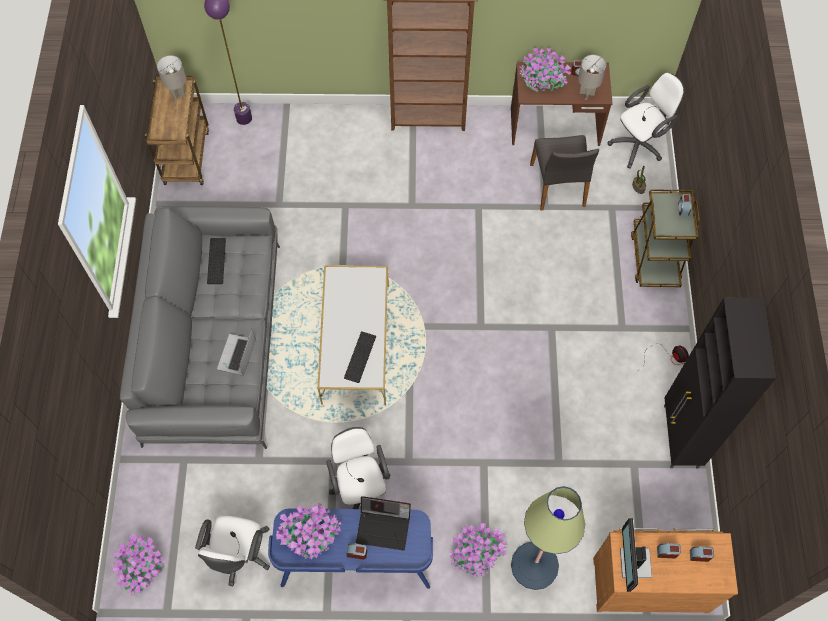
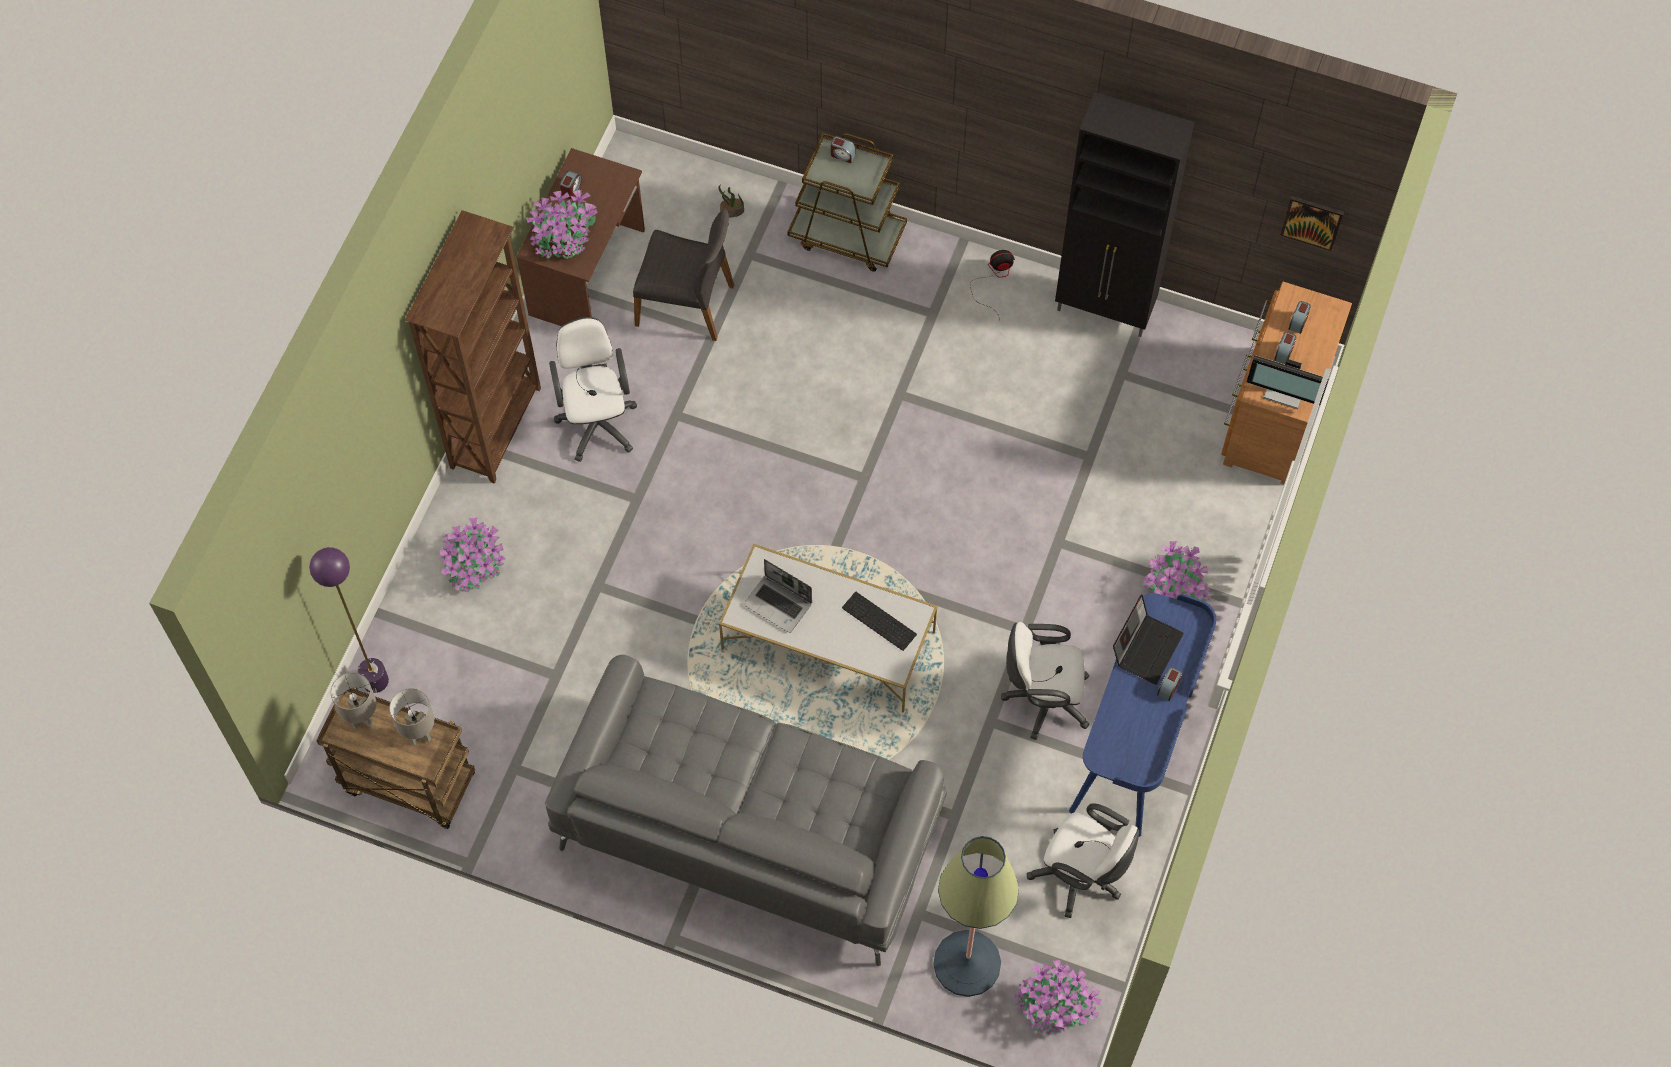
camera: 70 degrees left, 0 degrees up
keyboard [207,238,226,284] -> none
laptop [217,329,256,376] -> laptop moved to [744,559,812,633]
potted plant [276,503,341,559] -> potted plant moved to [439,518,505,592]
floor lamp [511,486,585,590] -> floor lamp moved to [933,836,1019,997]
grey table lamp [578,55,606,100] -> grey table lamp moved to [389,688,435,745]
white office chair [608,73,684,169] -> white office chair moved to [549,317,637,462]
none -> picture [1280,196,1344,251]

